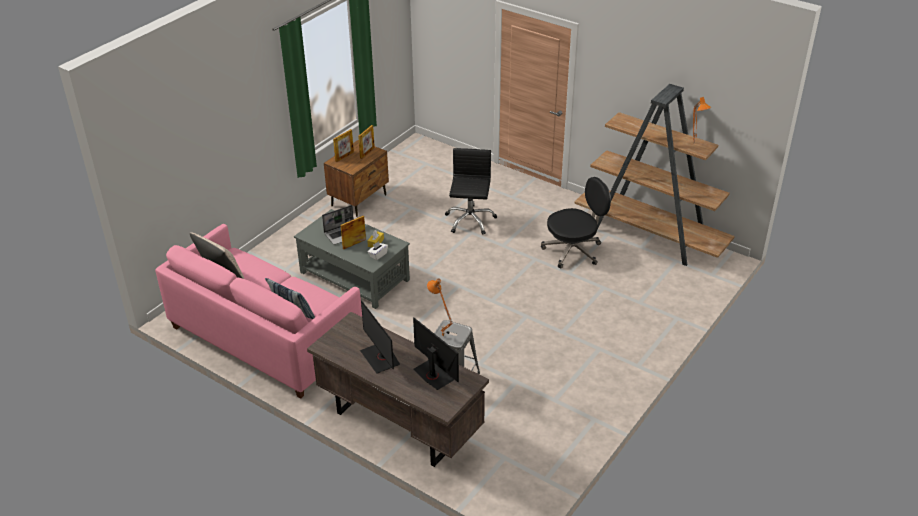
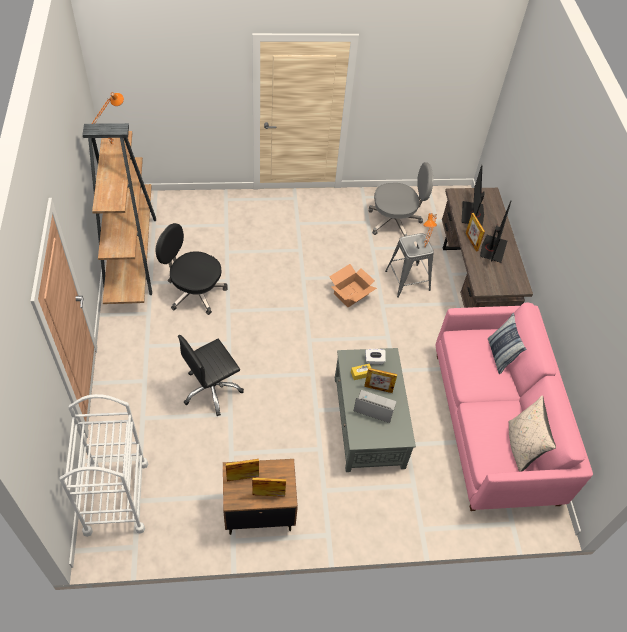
camera: 135 degrees left, 15 degrees up
none -> white cart [59,394,148,537]
none -> cardboard box [329,264,377,307]
none -> grey office chair [369,162,433,236]
none -> picture frame [466,213,485,252]

